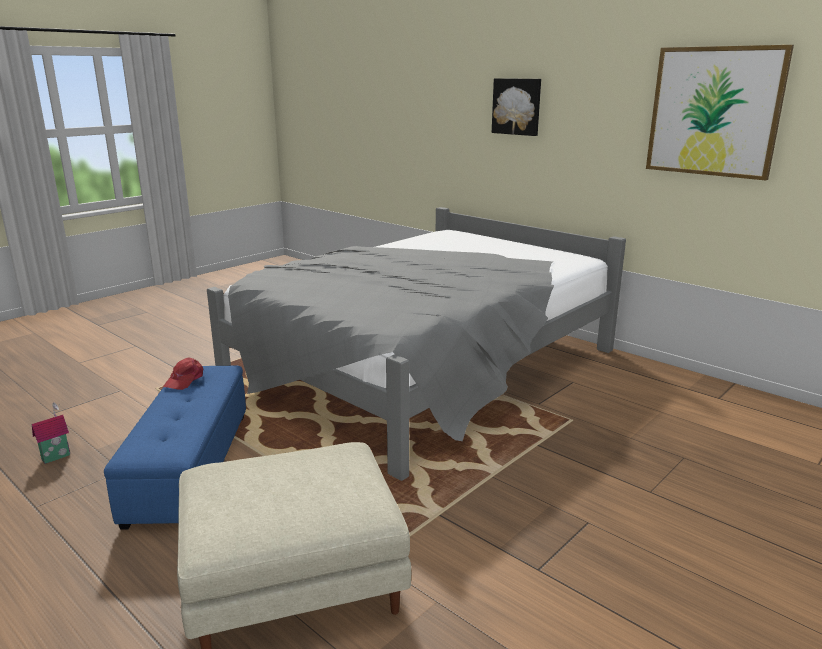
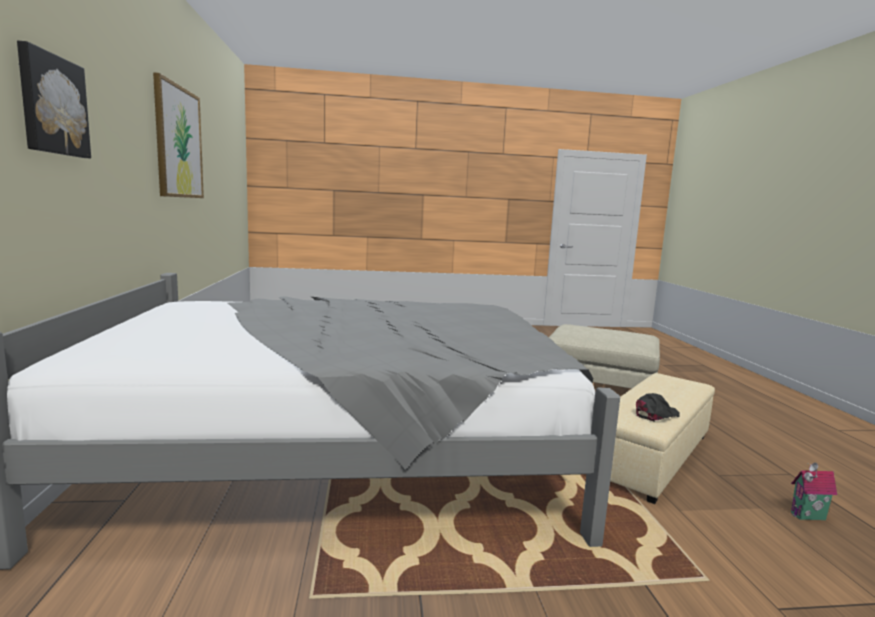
camera: 140 degrees left, 10 degrees down
blue ottoman [104,366,246,530] -> beige ottoman [610,373,715,504]
red cap [163,357,203,390] -> black cap [636,393,680,421]

